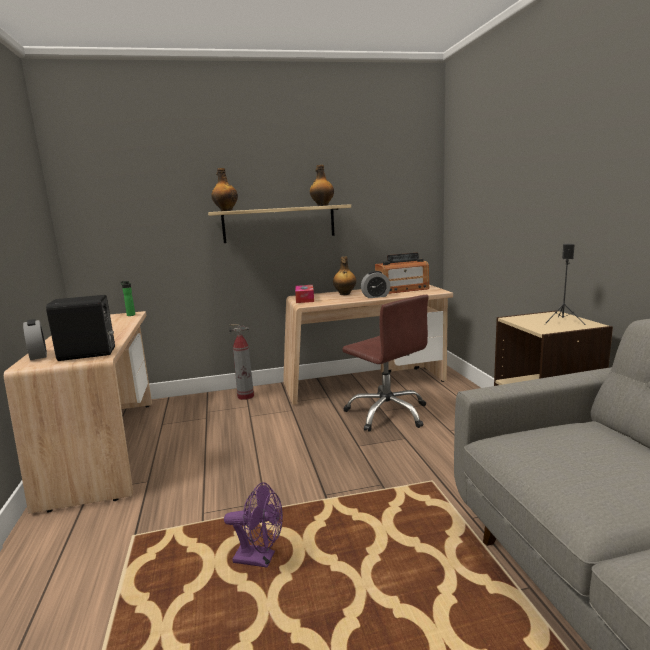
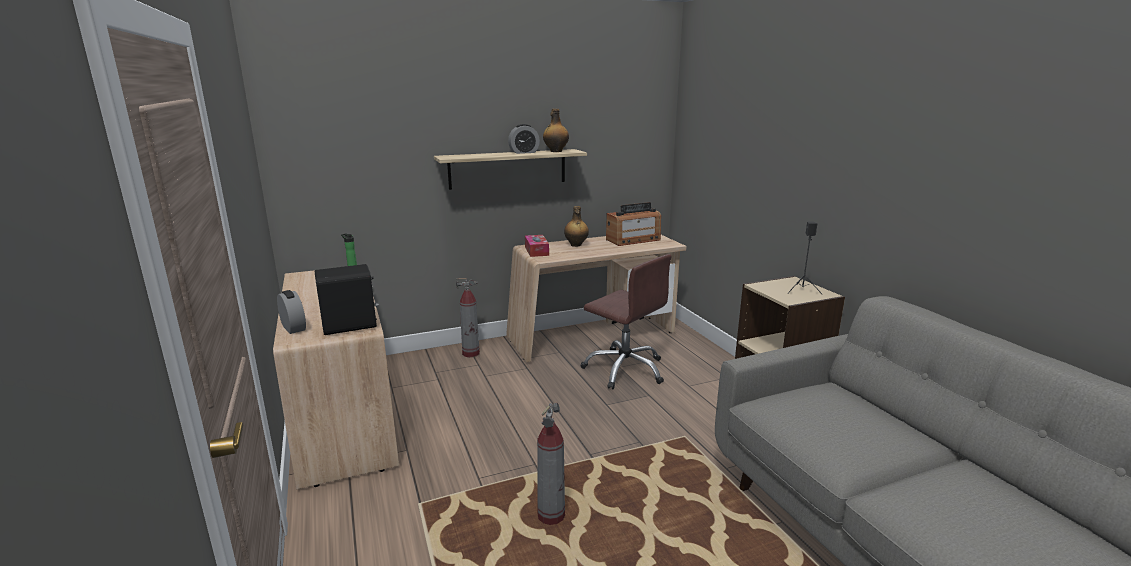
camera: 10 degrees left, 5 degrees up
bottle [211,168,238,211] -> none
purple fan [224,482,283,568] -> fire extinguisher [537,403,565,525]
alarm clock [361,271,390,298] -> alarm clock moved to [508,124,540,154]

